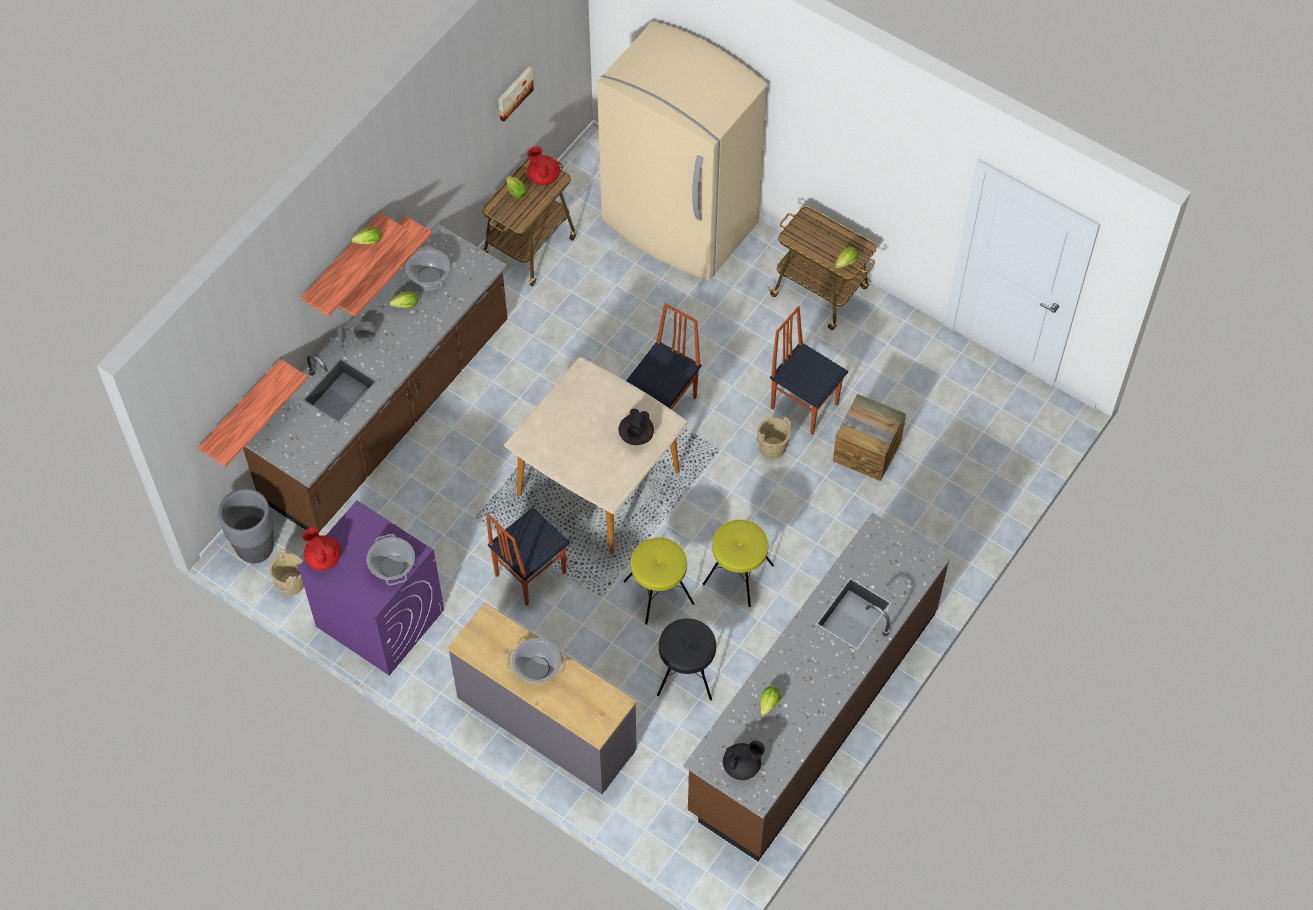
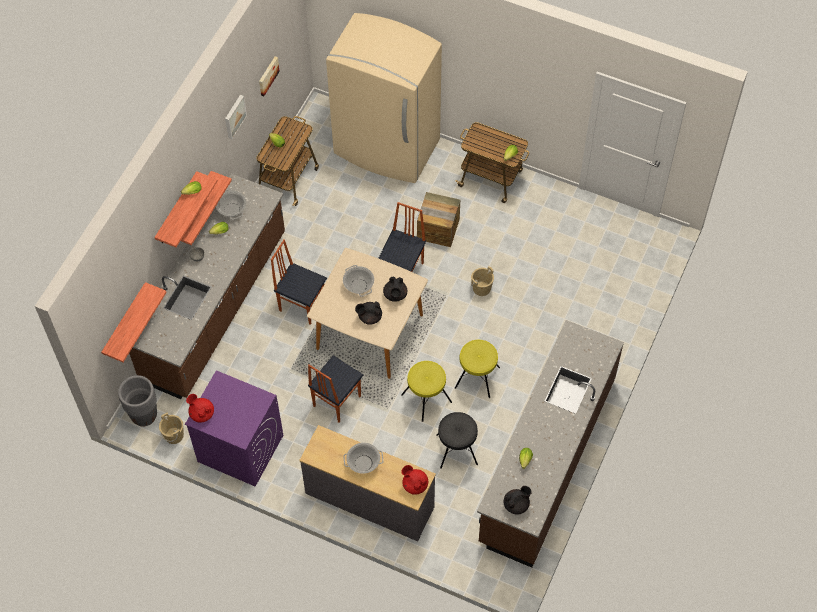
camera: 10 degrees left, 0 degrees up
cooking pot [367,534,415,585] -> cooking pot moved to [343,265,374,297]
red teapot [527,147,560,185] -> red teapot moved to [402,465,428,495]
chair [770,306,848,435] -> chair moved to [271,240,327,325]
crate [833,394,906,481] -> crate moved to [417,192,460,247]
none -> picture [225,95,247,139]
none -> black teapot [355,301,382,325]

